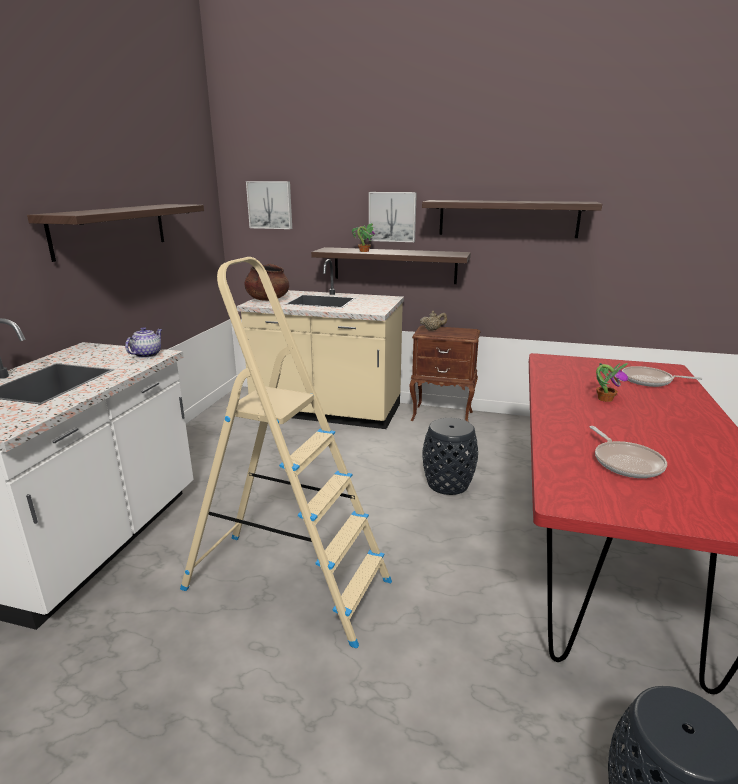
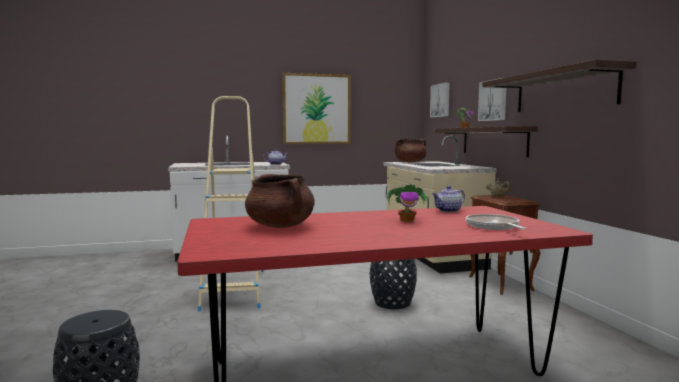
camera: 60 degrees right, 15 degrees down
shelf [27,204,204,262] -> picture [282,73,351,144]
frying pan [590,426,667,478] -> brown cooking pot [245,174,315,228]
none -> teapot [432,186,465,212]

